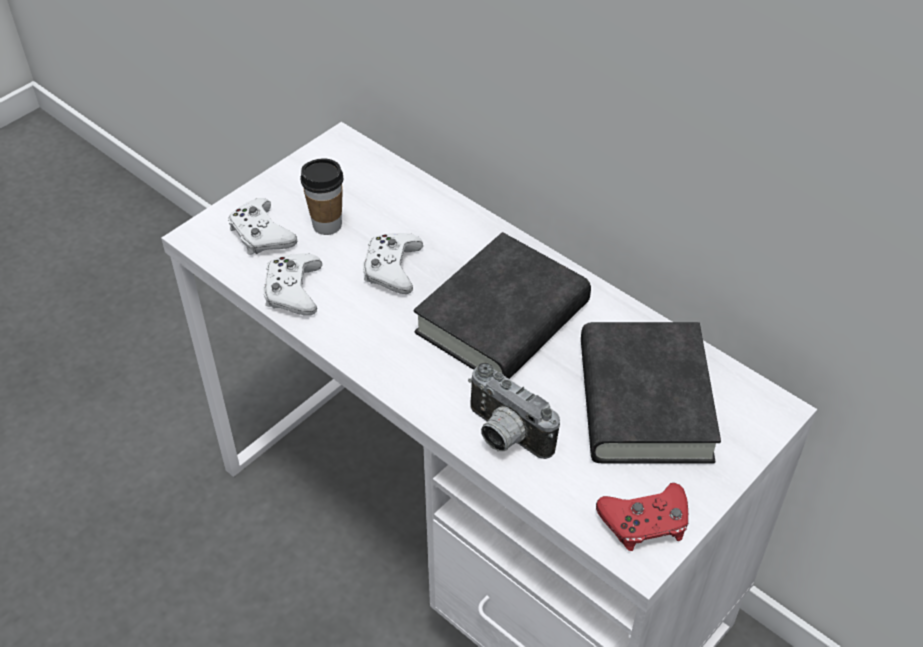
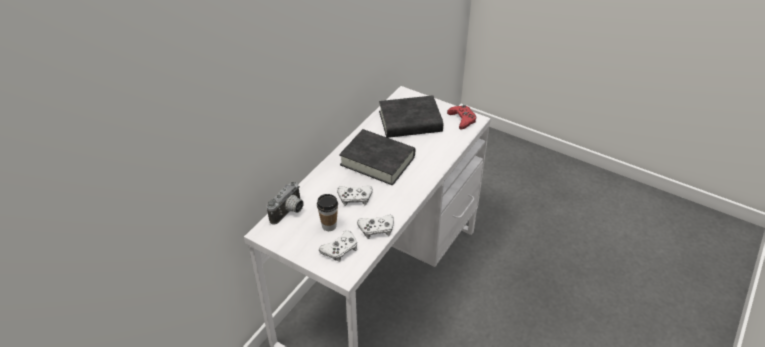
camera: 100 degrees left, 5 degrees down
camera [468,362,560,459] -> camera moved to [267,182,304,224]

